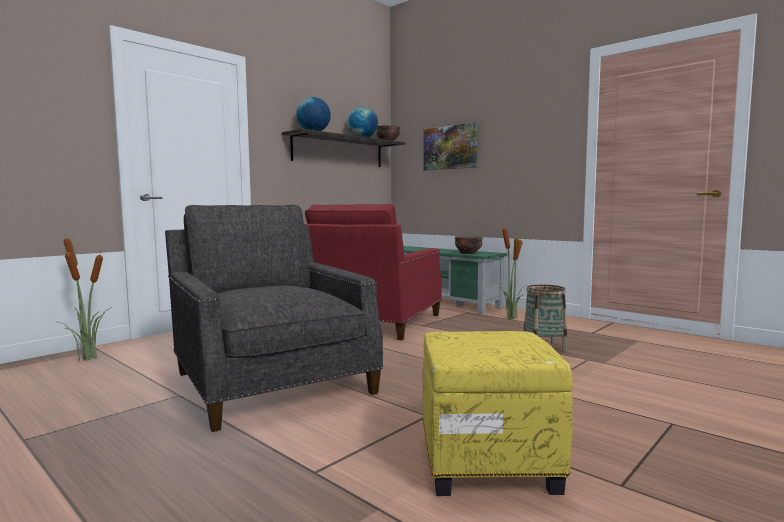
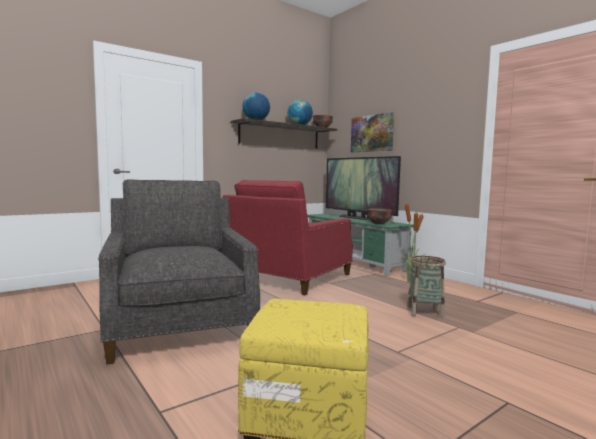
camera: 10 degrees right, 0 degrees up
potted plant [56,234,112,361] -> none
none -> television [326,156,401,221]

